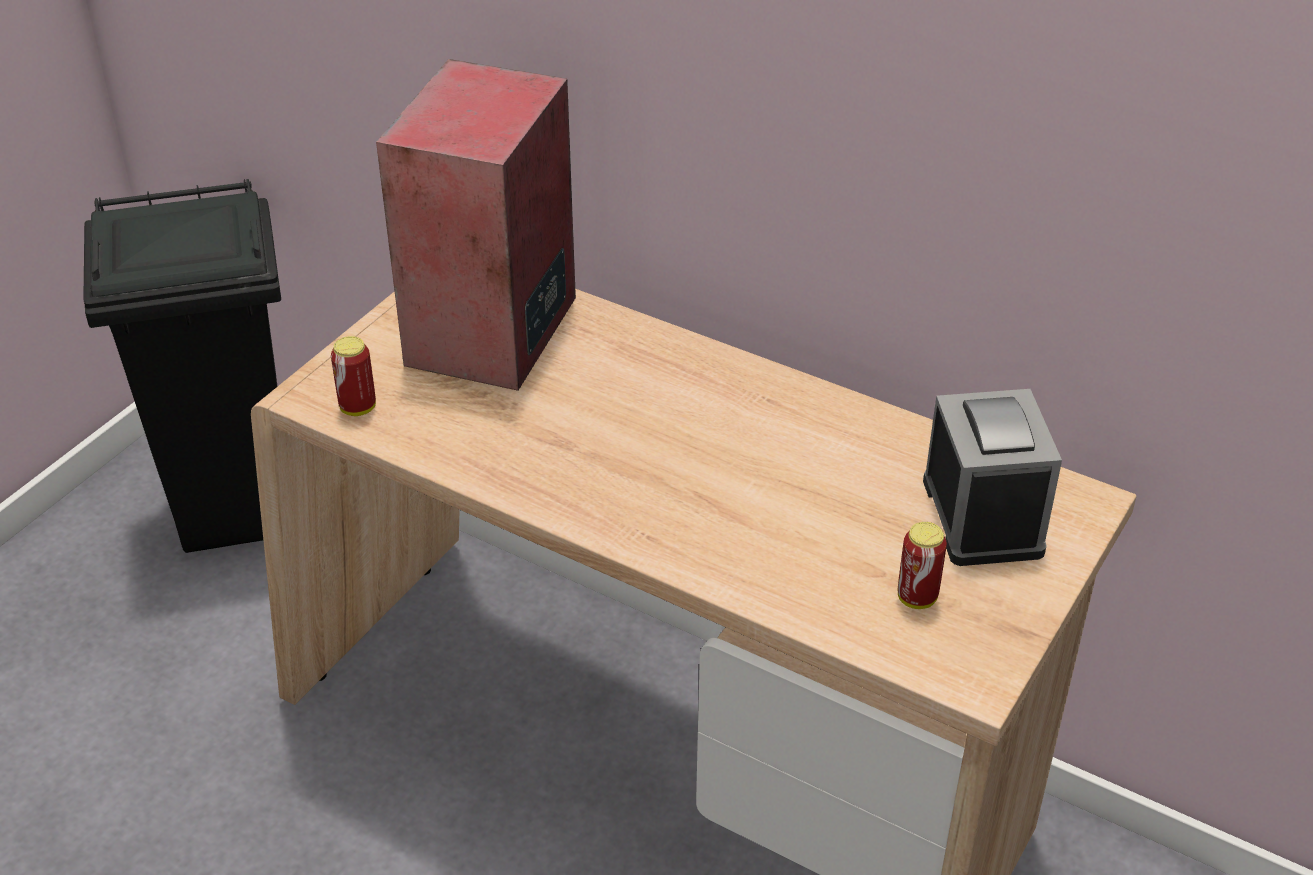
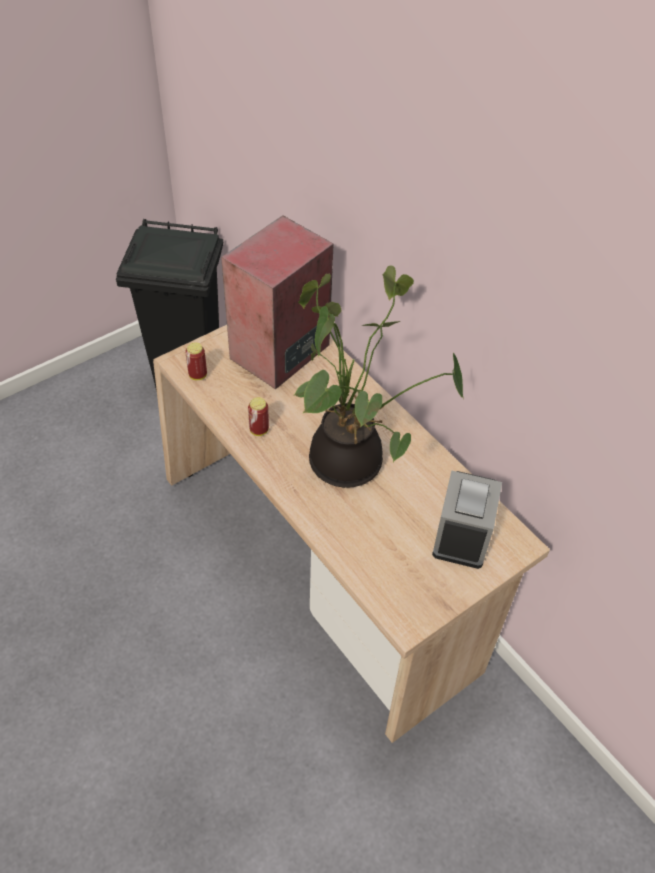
camera: 20 degrees right, 10 degrees up
can [898,522,947,609] -> can moved to [248,397,269,436]
none -> potted plant [294,265,464,488]

